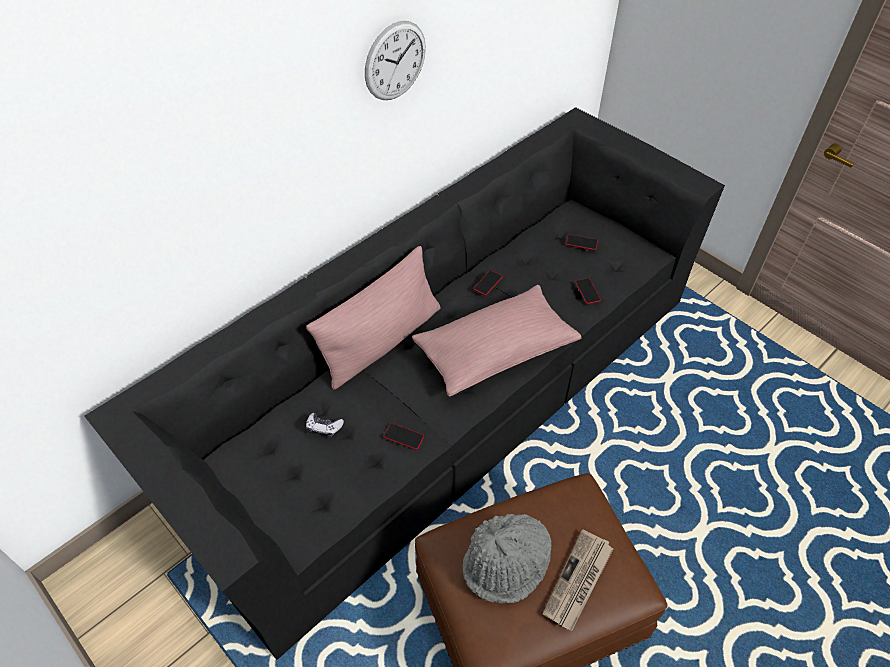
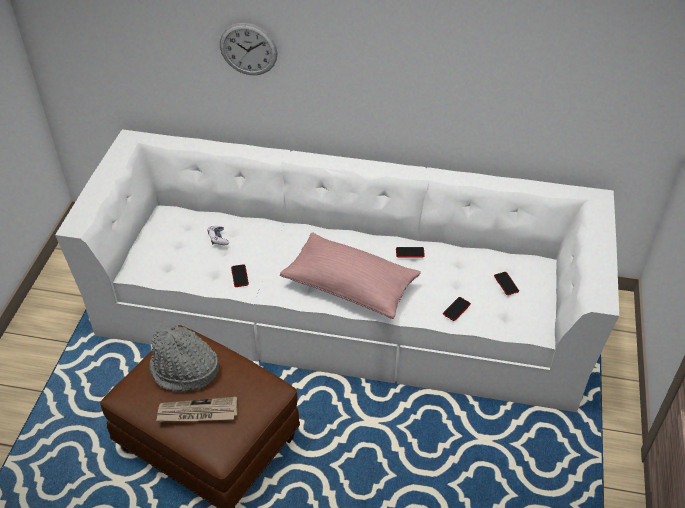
camera: 55 degrees right, 5 degrees down
black sofa [84,107,725,660] -> white sofa [55,129,619,412]
pink pillow [306,246,441,390] -> none
wall clock [365,21,426,100] -> wall clock moved to [220,23,277,75]

